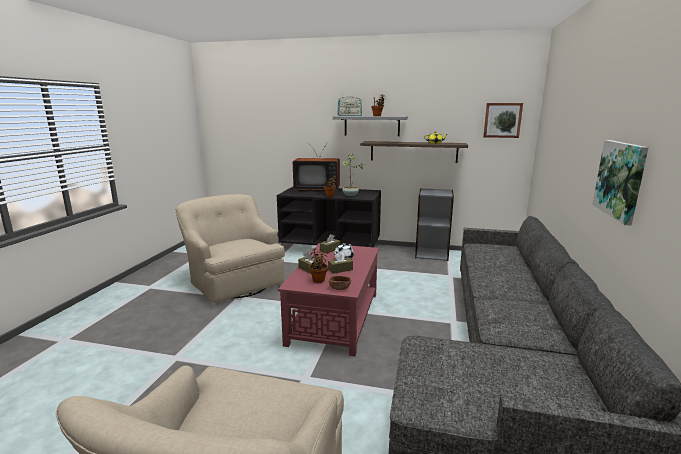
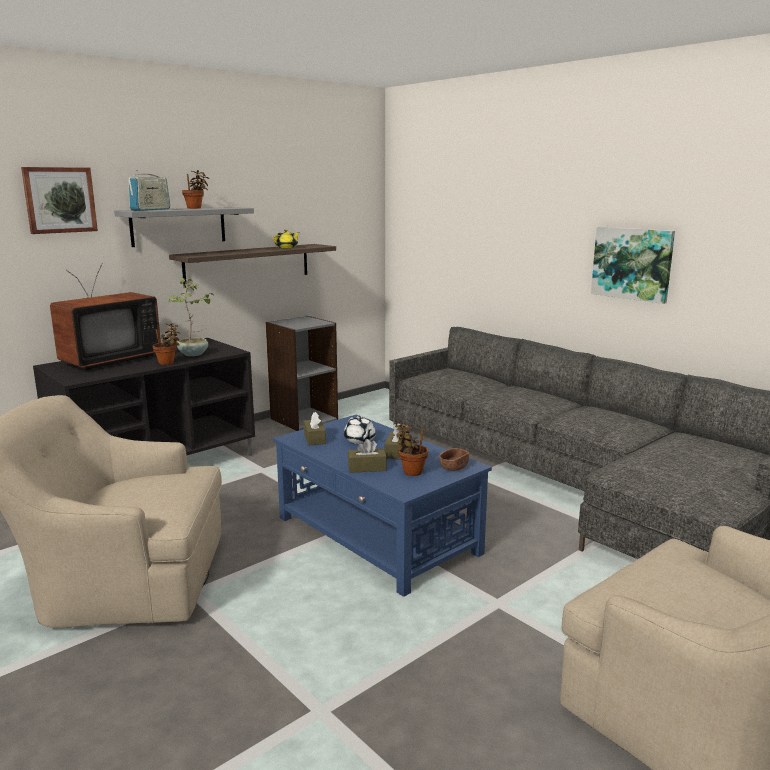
camera: 55 degrees left, 0 degrees up
red coffee table [278,243,379,357] -> blue coffee table [273,415,492,597]
picture [483,103,523,138] -> picture moved to [21,167,98,234]

